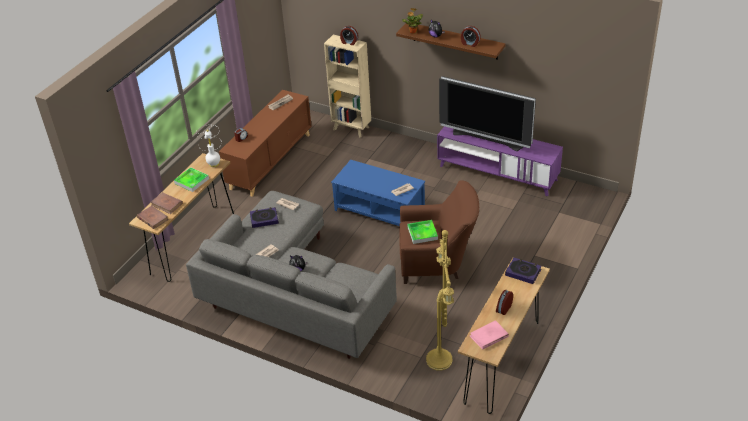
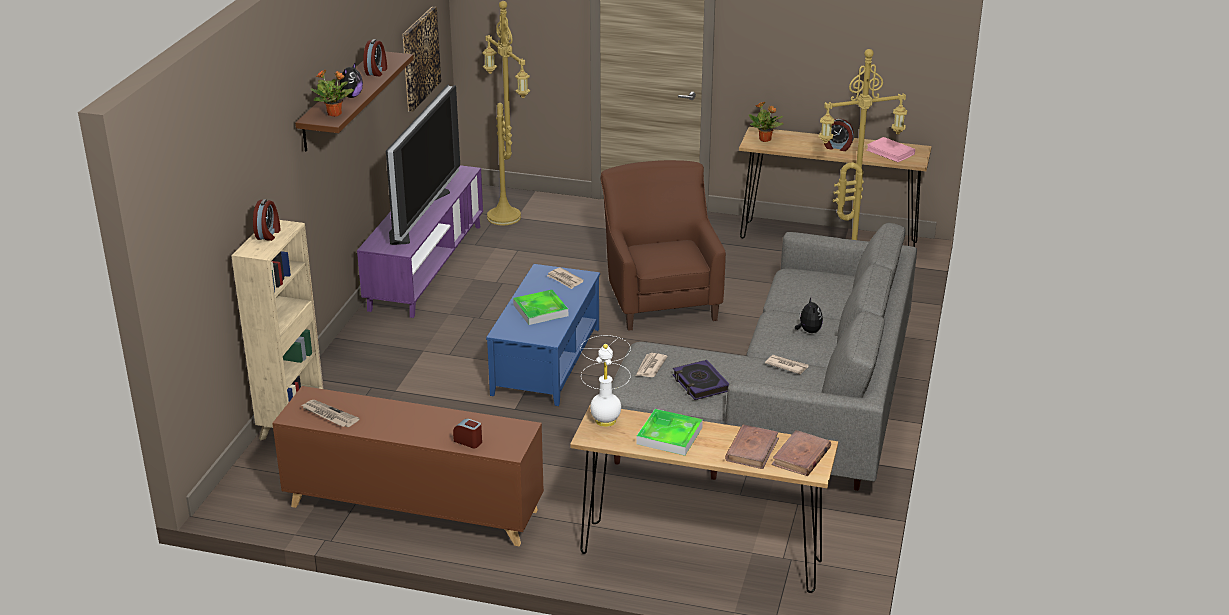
camera: 105 degrees left, 10 degrees down
tray [407,220,438,244] -> tray moved to [513,290,568,325]
book [505,258,542,284] -> potted plant [749,102,783,142]
none -> picture [403,6,441,112]
none -> yellow floor lamp [482,1,530,226]

